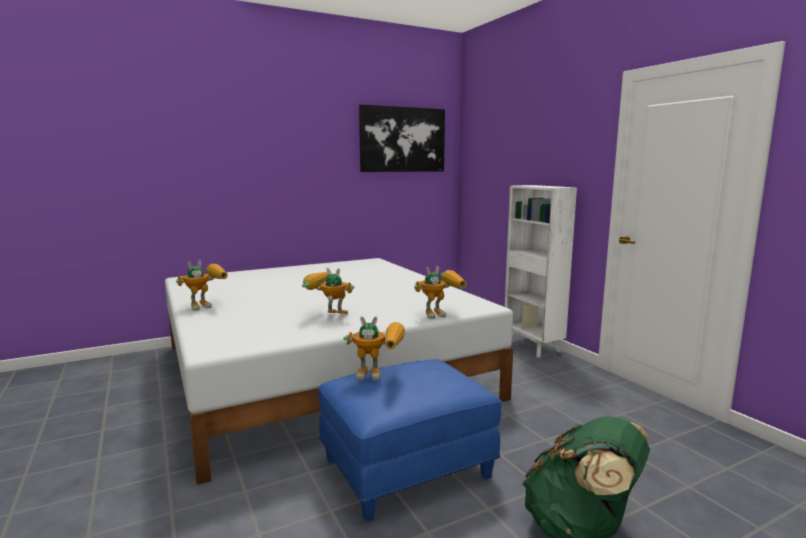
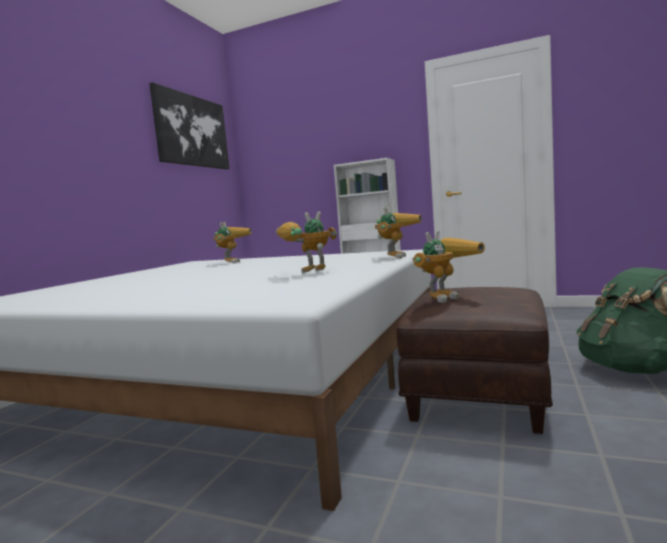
camera: 40 degrees left, 5 degrees down
toy robot [176,260,228,311] -> toy robot moved to [213,222,252,263]
blue ottoman [318,360,501,522] -> brown ottoman [396,287,553,434]

